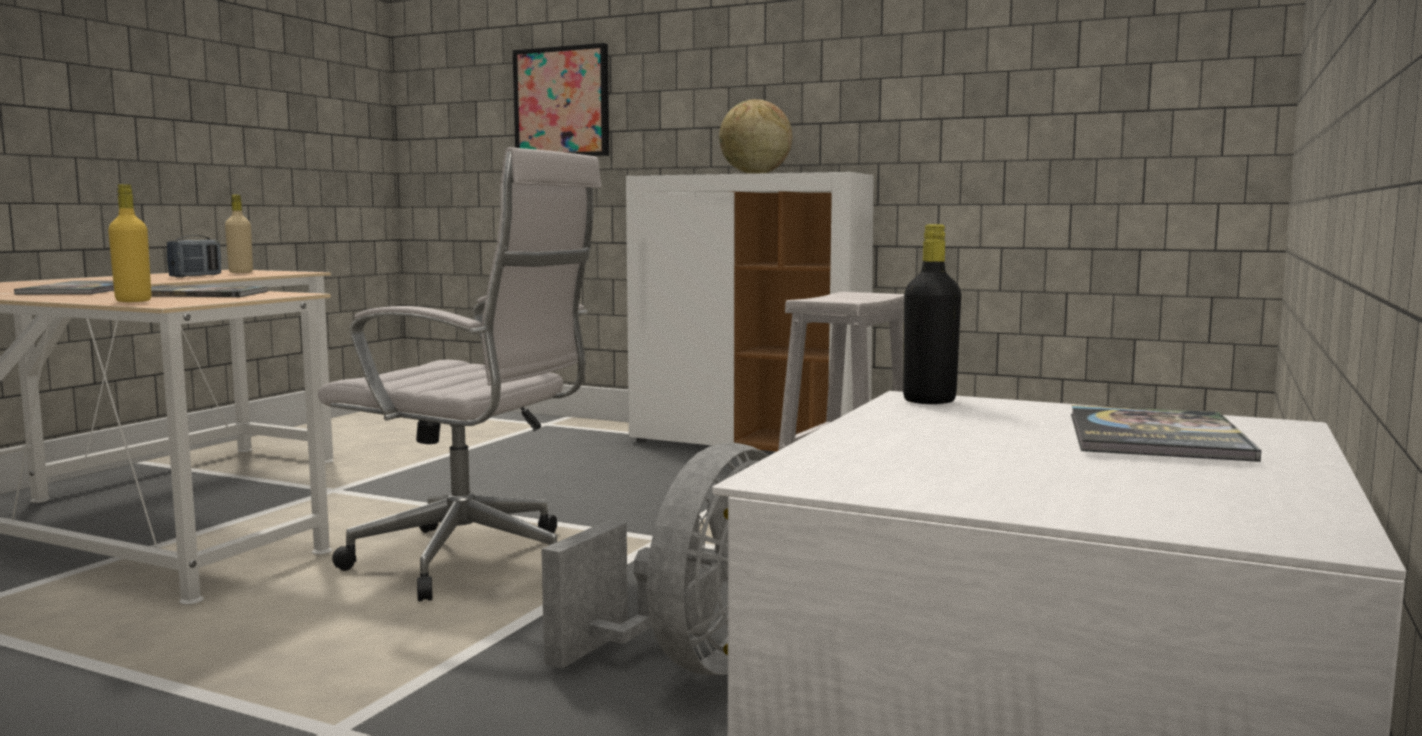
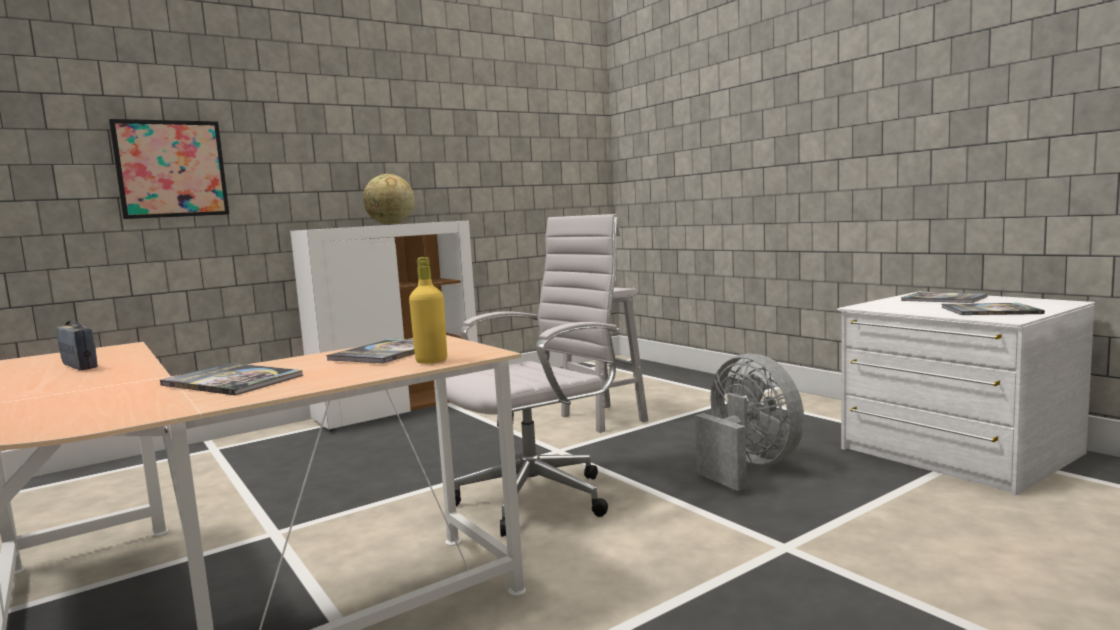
camera: 60 degrees left, 0 degrees up
beige bottle [225,195,253,273] -> none
black bottle [903,224,961,404] -> none
none -> book [941,303,1045,315]

